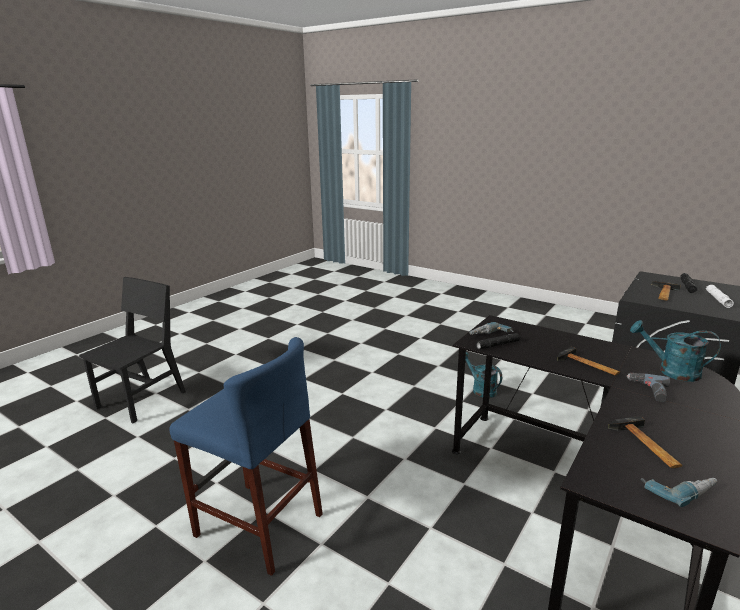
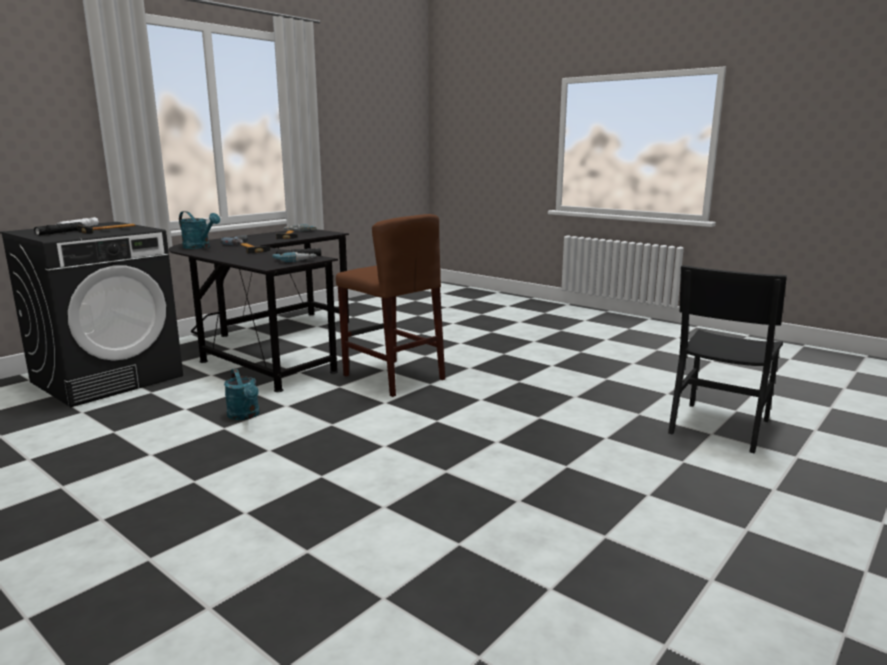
camera: 175 degrees left, 5 degrees down
blue stool [169,337,323,576] -> none
none -> brown stool [336,214,445,397]

